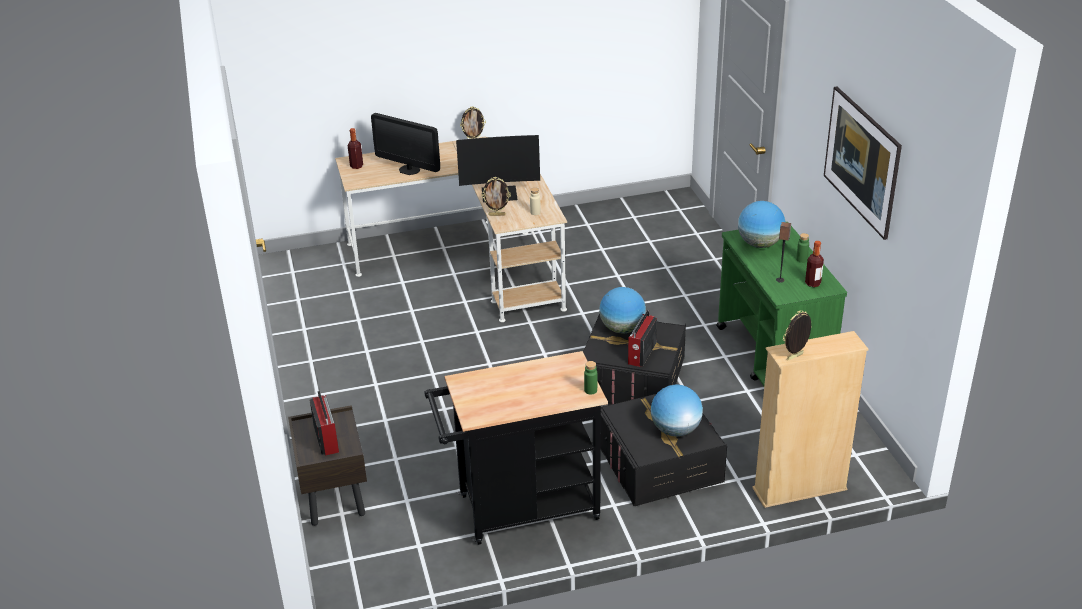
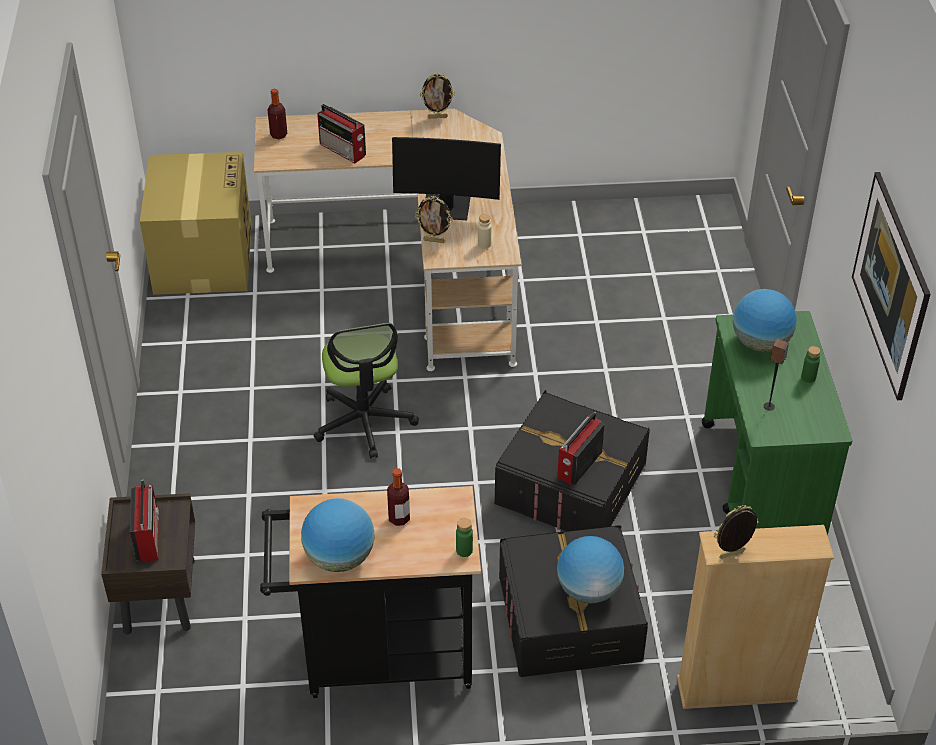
camera: 10 degrees right, 10 degrees up
monitor [371,113,440,175] -> radio [317,104,366,163]
globe [599,287,646,333] -> globe moved to [301,498,374,572]
bottle [805,241,824,287] -> bottle moved to [387,468,410,526]
none -> cardboard box [140,152,252,295]
none -> office chair [314,323,419,458]

